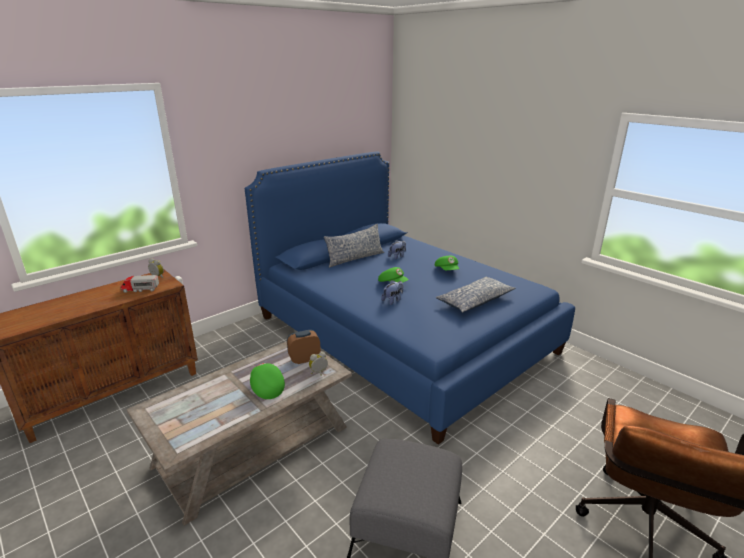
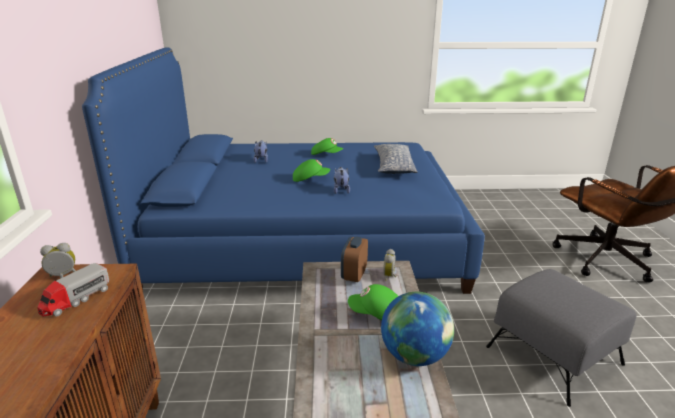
camera: 50 degrees left, 0 degrees up
pillow [324,224,384,268] -> none
none -> globe [381,292,454,366]

